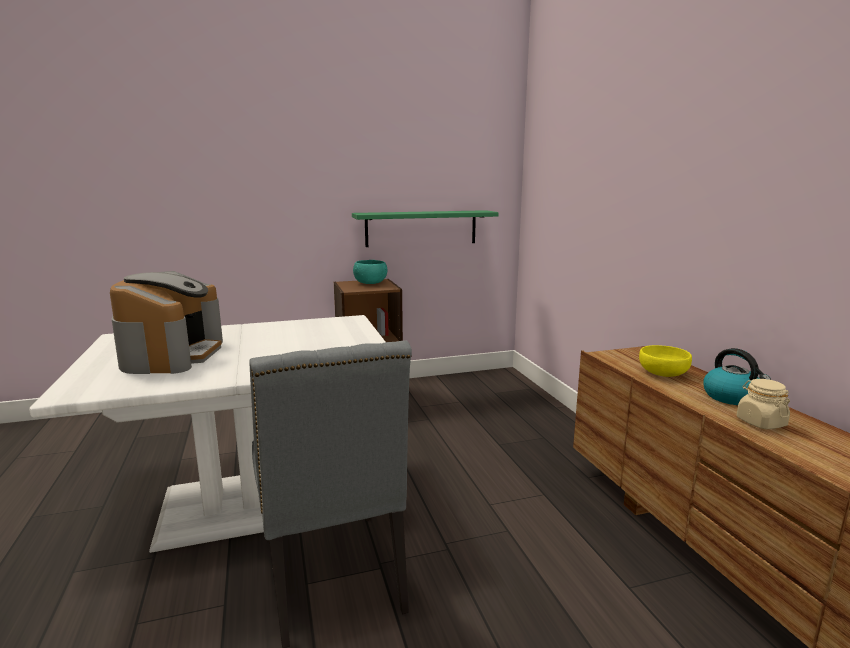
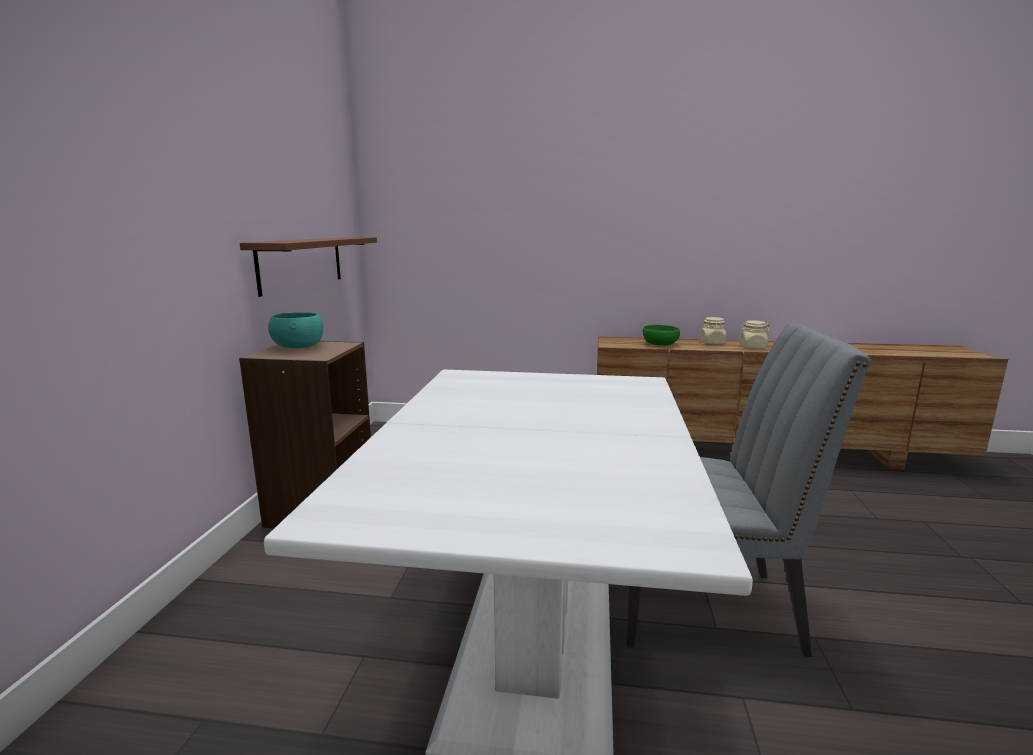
camera: 65 degrees left, 0 degrees up
coffee machine [110,271,223,374] -> none
green shelf [352,210,499,247] -> brown shelf [240,237,377,297]
yellow bowl [639,345,692,377] -> green bowl [643,325,680,346]
kettle [703,348,771,405] -> beige jar [700,317,726,345]

